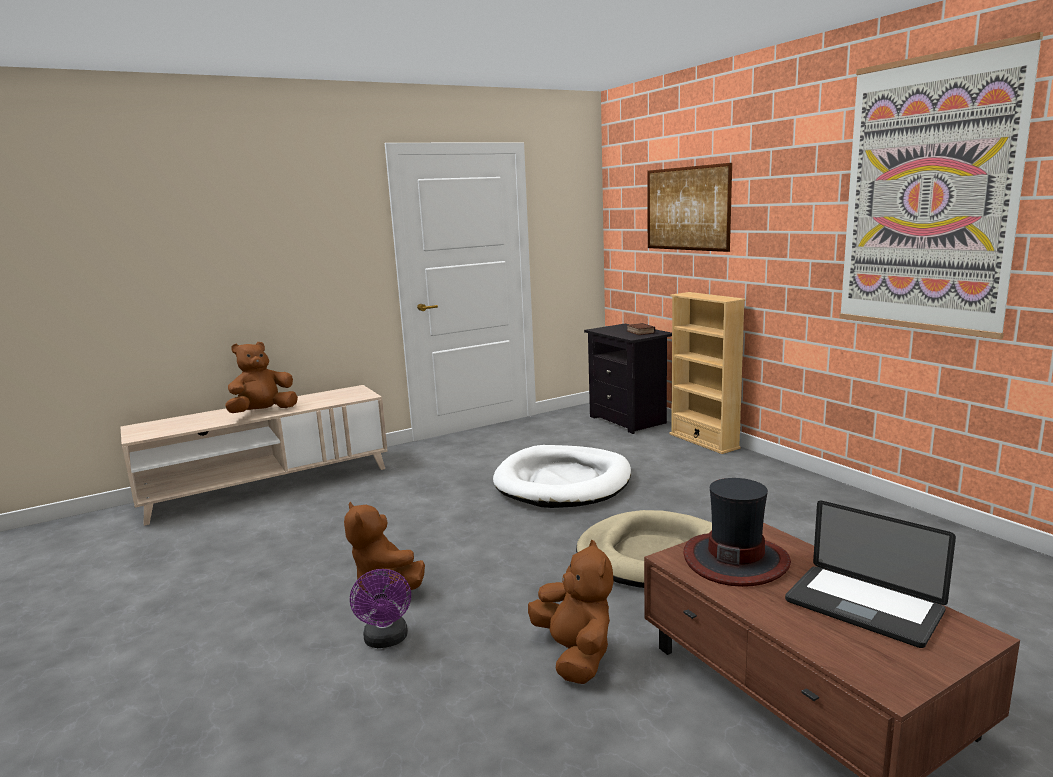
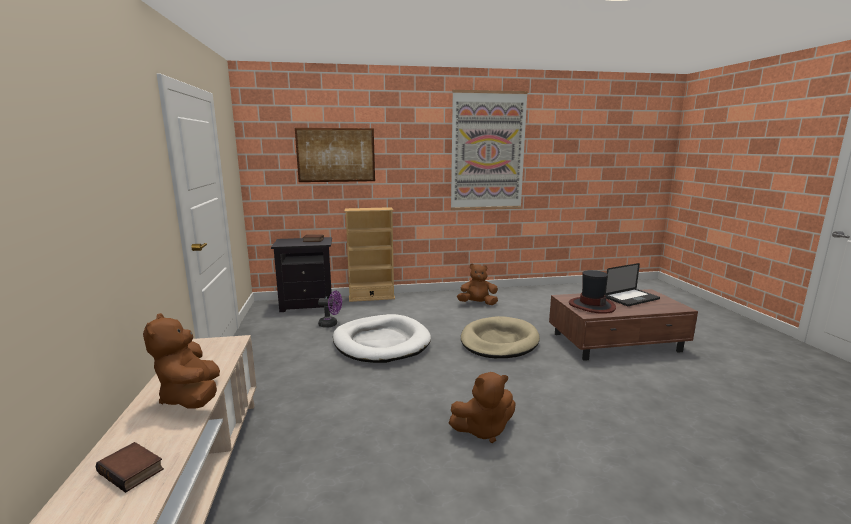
camera: 70 degrees left, 0 degrees up
purple fan [350,569,411,648] -> purple fan moved to [318,291,342,328]
brown plush toy [528,540,614,684] -> brown plush toy moved to [457,264,498,305]
none -> book [96,442,164,493]

